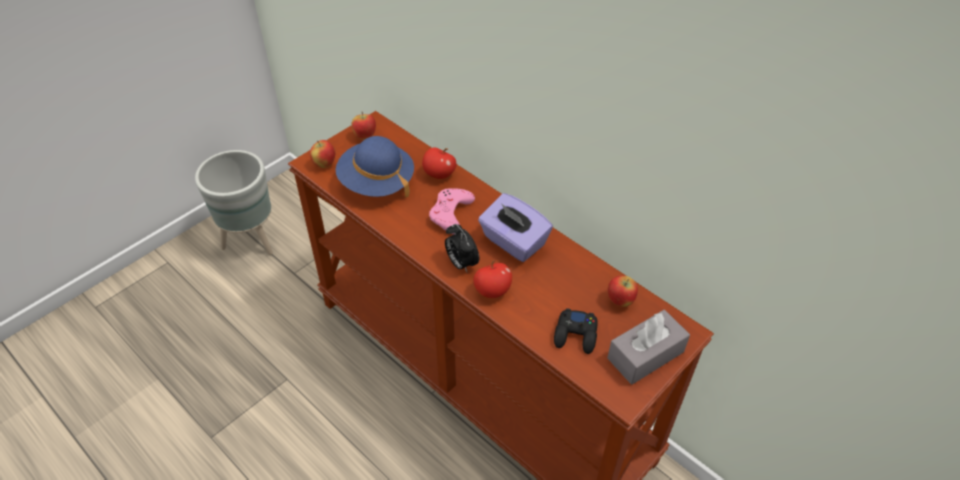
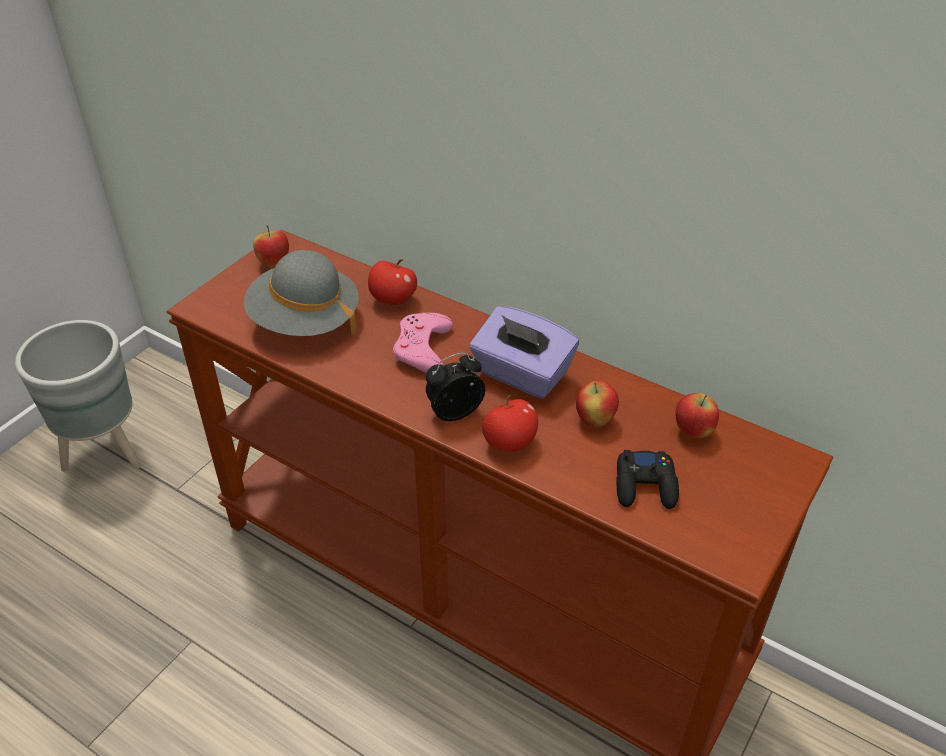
camera: 10 degrees left, 5 degrees down
apple [310,140,335,168] -> apple moved to [576,380,619,427]
blue hat [335,136,414,198] -> grey hat [244,250,359,336]
alarm clock [445,224,479,272] -> alarm clock turned 105 degrees clockwise [426,352,485,421]
grey tissue box [607,310,690,385] -> none

